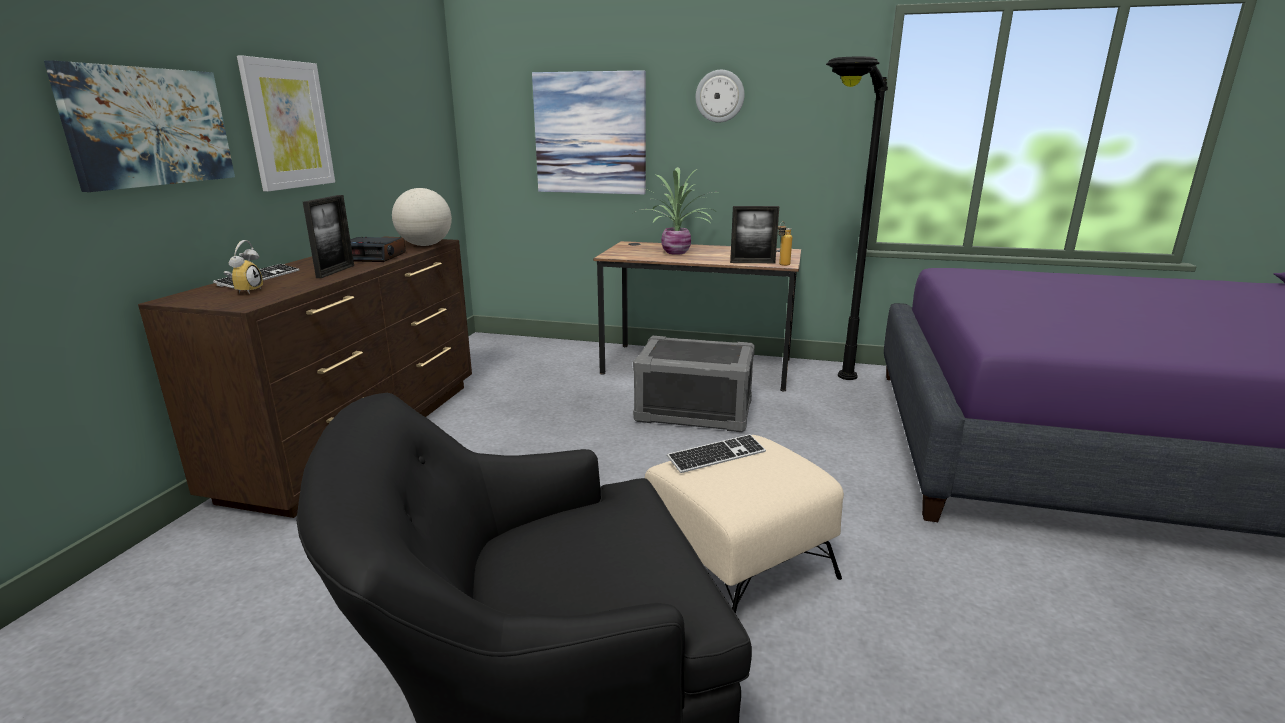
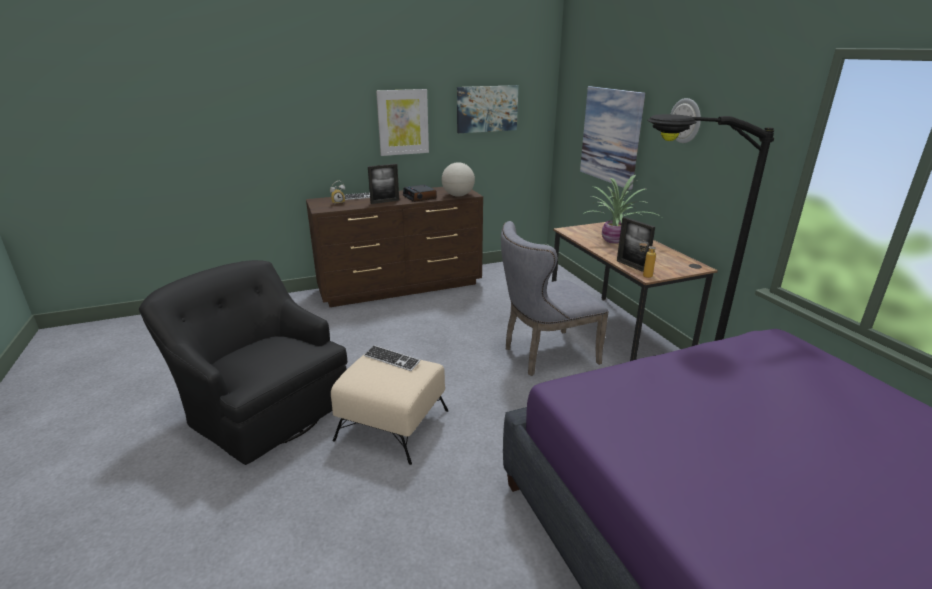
camera: 55 degrees right, 5 degrees up
picture [44,60,235,192] -> picture moved to [457,85,518,133]
grey storage box [633,336,755,432] -> grey chair [501,221,609,376]

